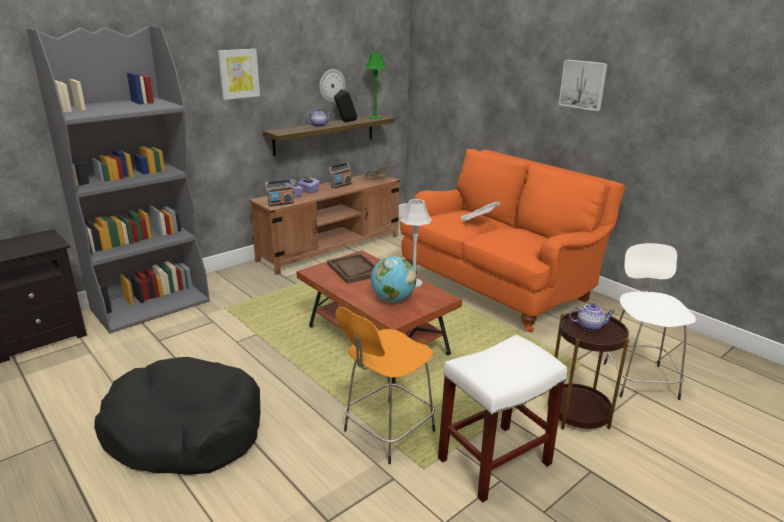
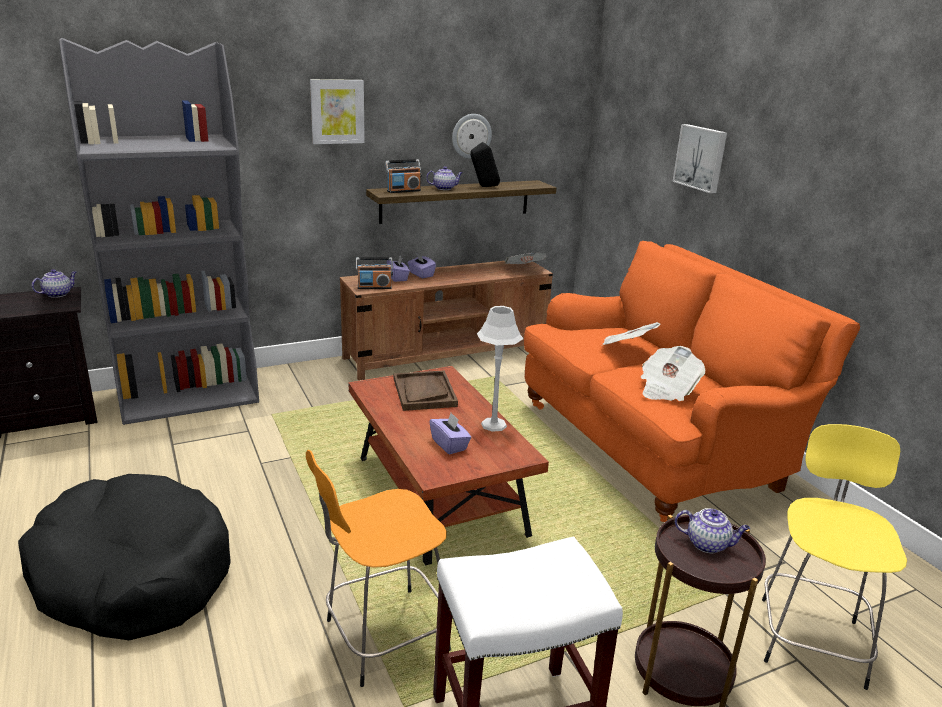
camera: 15 degrees right, 0 degrees up
radio [329,163,352,188] -> radio moved to [385,159,422,193]
green table lamp [365,53,387,119] -> none
globe [371,256,416,302] -> purple tissue box [429,413,471,455]
picture [559,60,608,111] -> picture moved to [672,124,727,194]
white stool [604,243,696,400] -> yellow stool [762,424,907,690]
none -> teapot [32,269,76,298]
none -> newspaper [641,346,705,401]

